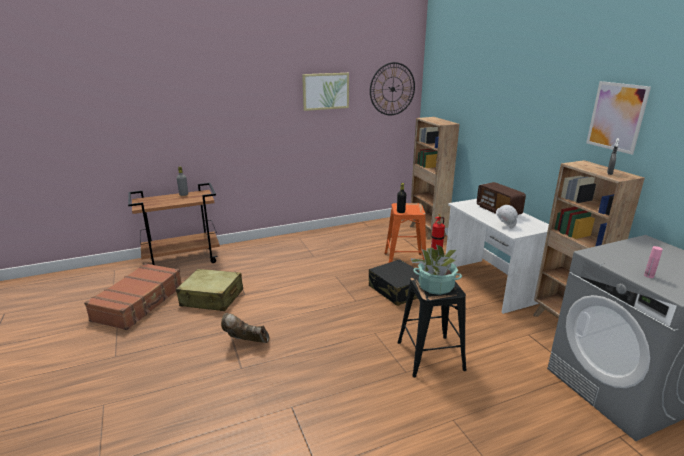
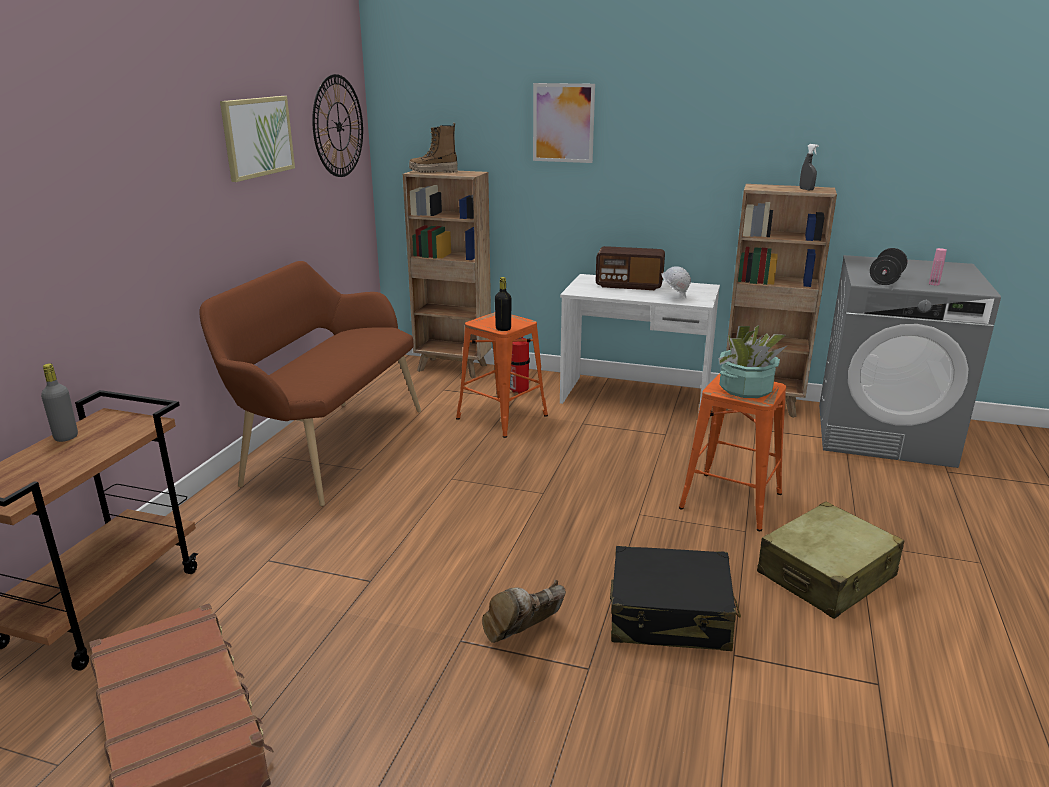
camera: 50 degrees left, 0 degrees up
beige suitcase [176,269,243,311] -> beige suitcase moved to [757,501,905,619]
black suitcase [369,259,419,306] -> black suitcase moved to [610,546,741,651]
black stool [398,276,466,377] -> orange stool [679,374,786,531]
picture [586,81,651,155] -> picture moved to [533,83,595,163]
none -> brown bench [200,261,421,506]
none -> boot [409,123,458,173]
none -> black dumbbell [870,248,908,285]

